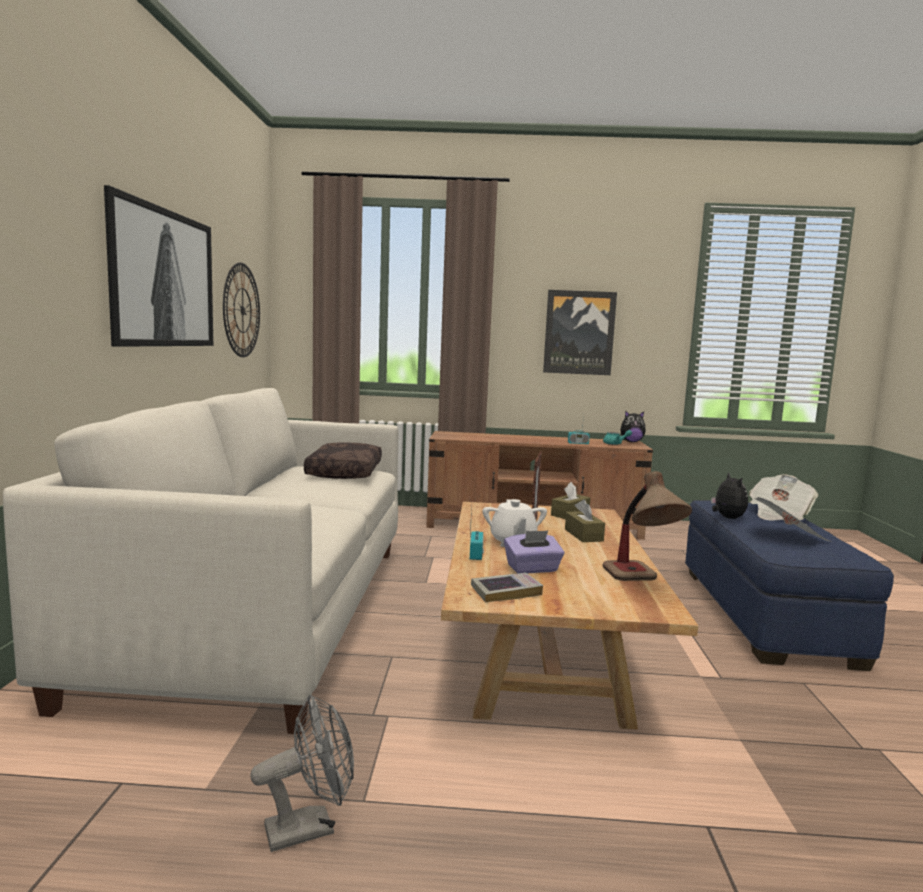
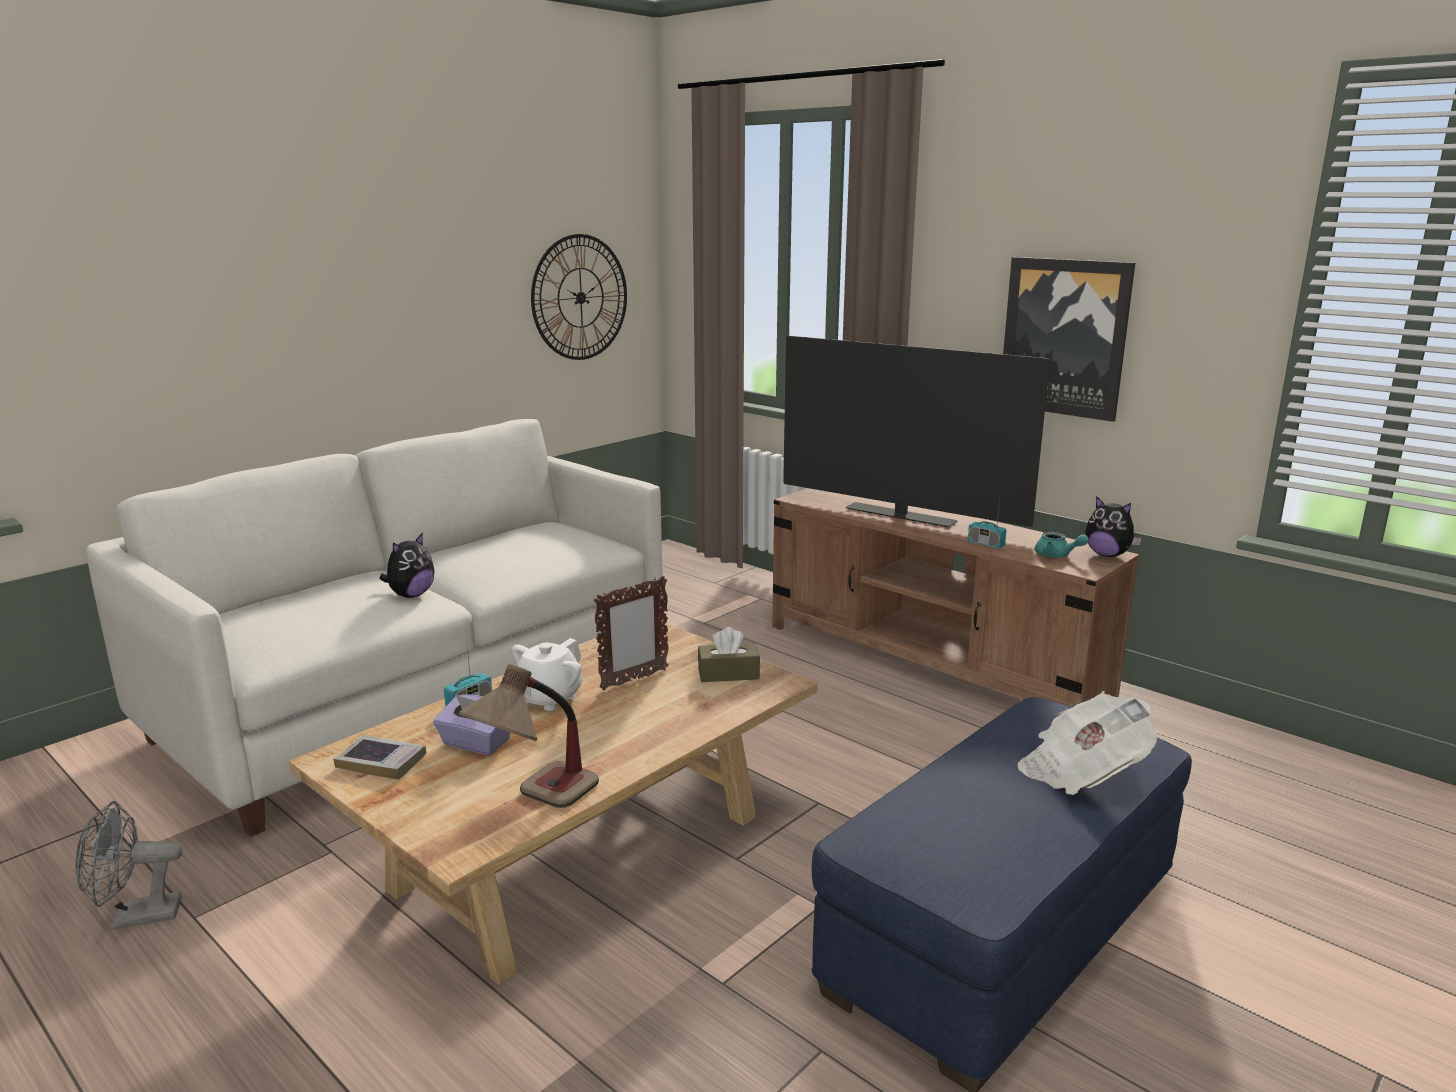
camera: 40 degrees right, 10 degrees up
picture [104,185,213,347] -> none
grey fan [250,695,354,852] -> grey fan turned 150 degrees clockwise [75,801,183,930]
brown pillow [304,442,382,479] -> none
brown tissue box [565,499,605,542] -> none
plush toy [711,473,748,519] -> plush toy moved to [380,532,435,598]
newspaper [754,497,830,541] -> none
none -> television [783,336,1050,527]

